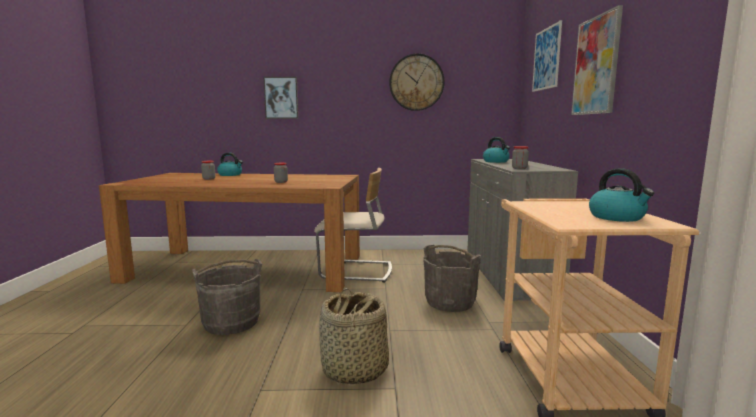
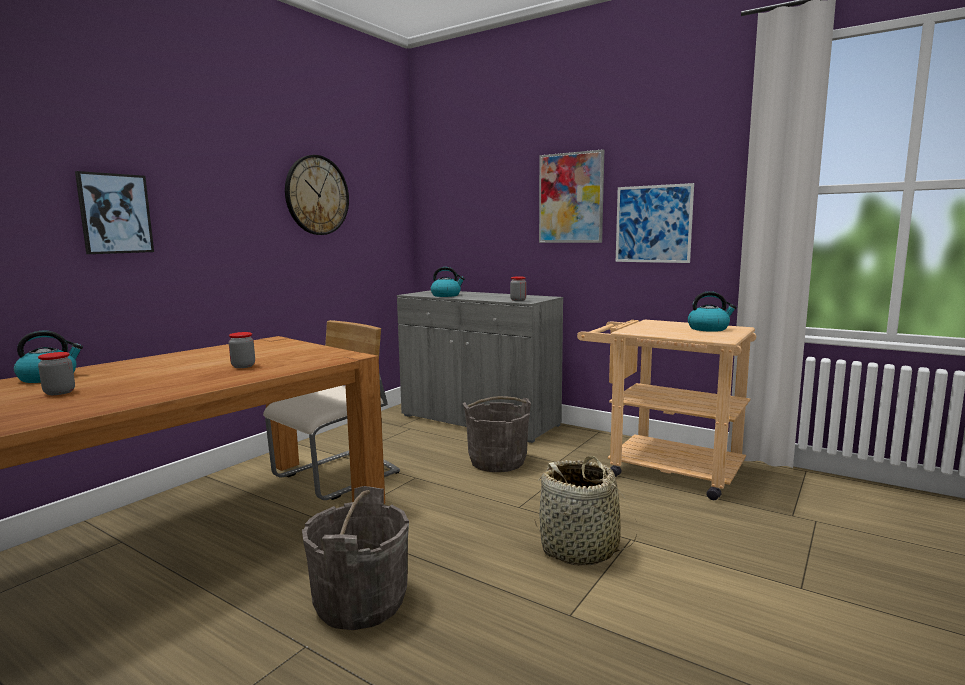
camera: 55 degrees left, 0 degrees up
picture [532,20,562,92] -> picture moved to [616,183,694,263]

